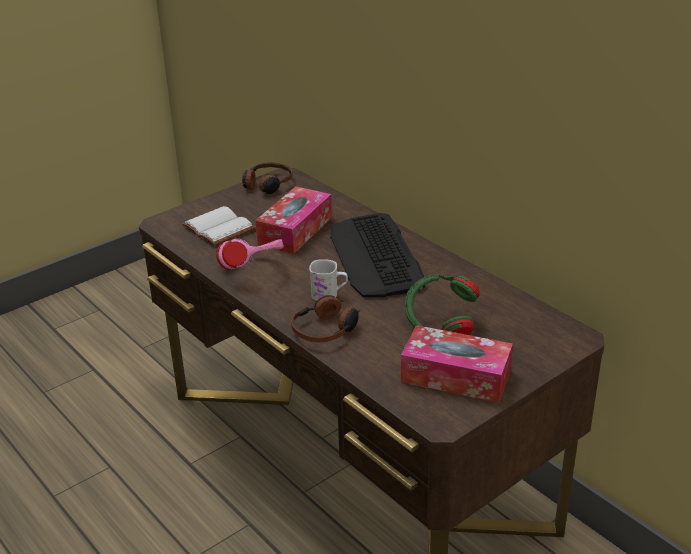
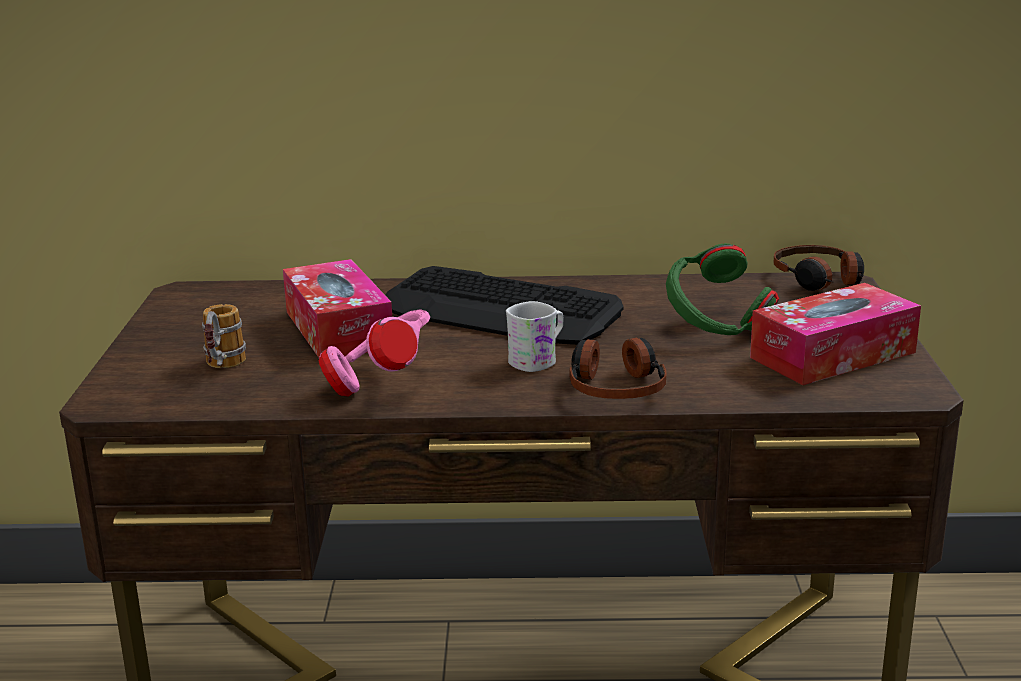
camera: 50 degrees left, 10 degrees down
white book [182,206,256,246] -> mug [202,304,246,368]
headphones [242,162,292,194] -> headphones moved to [774,245,864,291]

